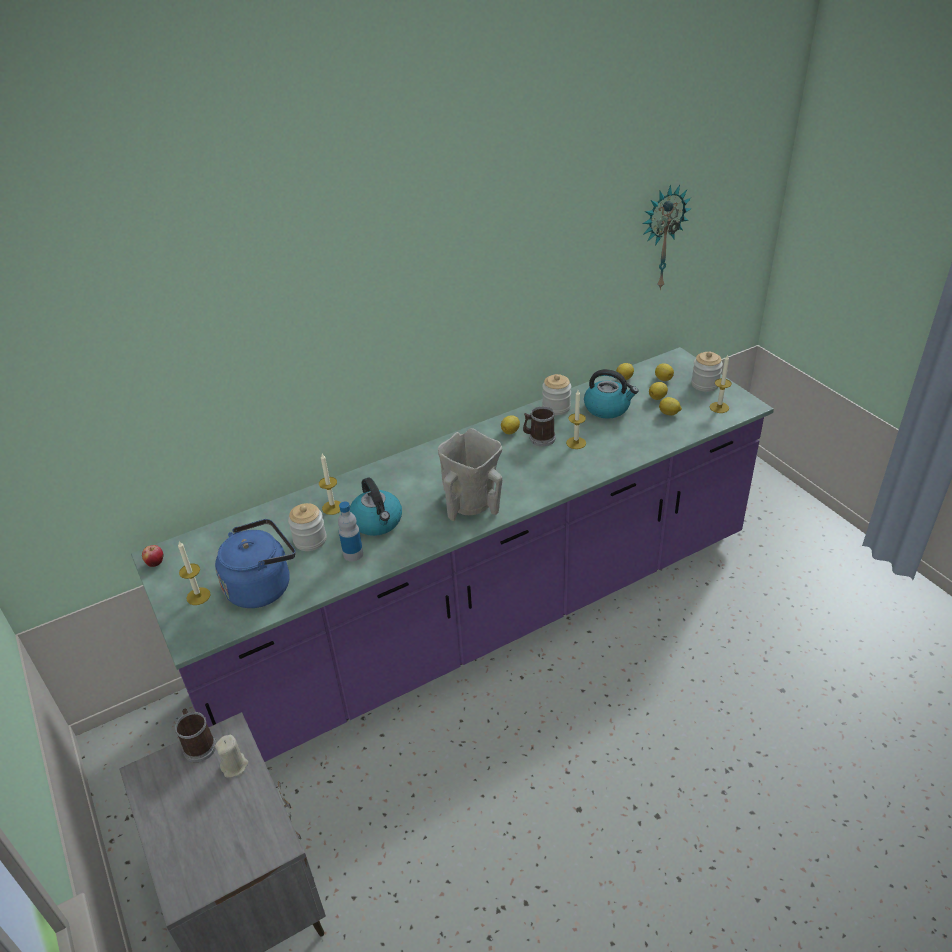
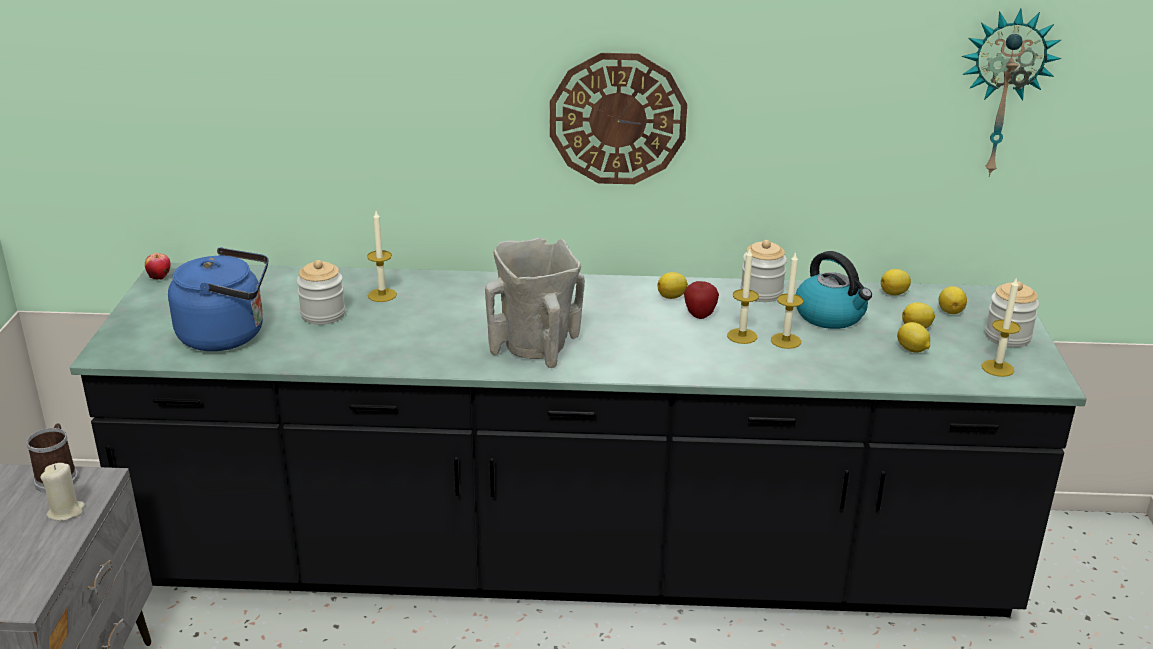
camera: 30 degrees right, 10 degrees down
purple counter [131,347,774,762] -> black counter [70,263,1086,617]
candle [178,541,211,605] -> candle moved to [771,252,803,349]
bottle [338,501,363,562] -> none
kettle [350,477,402,536] -> none
mug [523,406,556,446] -> apple [684,281,719,319]
none -> wall clock [550,53,687,184]

